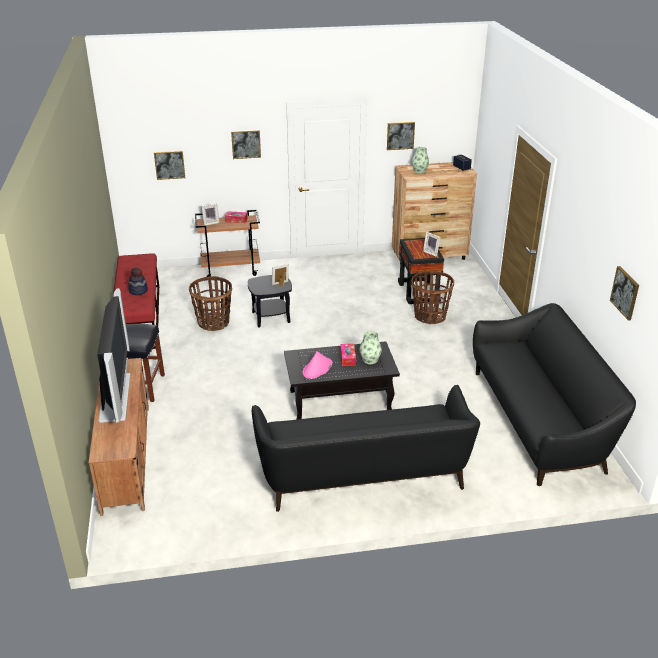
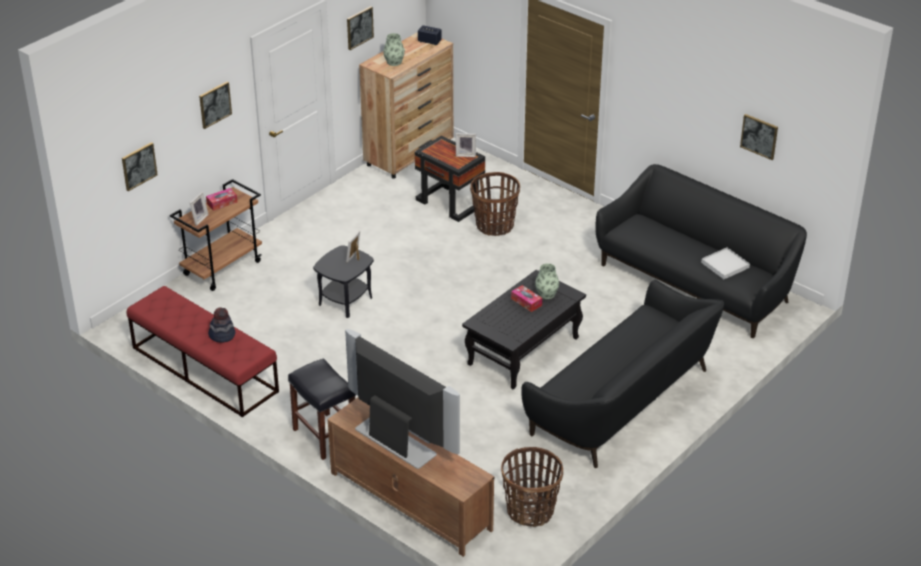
camera: 40 degrees left, 5 degrees up
basket [189,276,232,331] -> basket moved to [501,447,563,527]
pink hat [302,351,332,379] -> none
none -> white tray [701,247,750,279]

